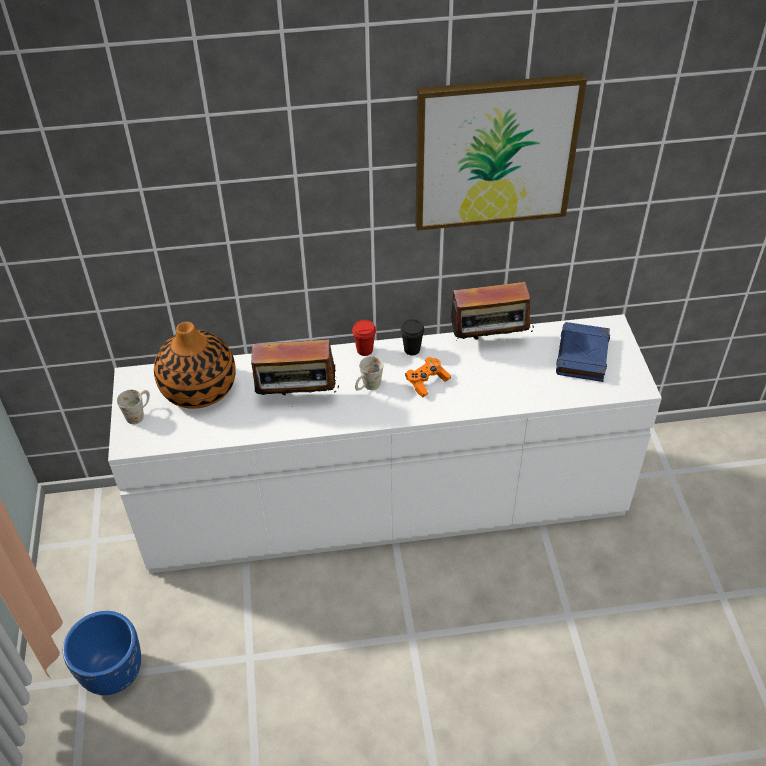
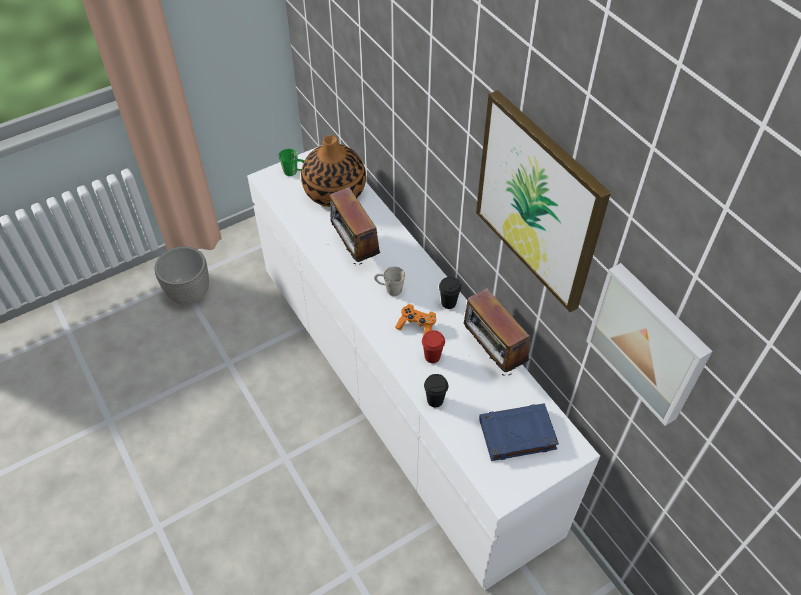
camera: 65 degrees right, 5 degrees up
blue planter [63,611,141,695] -> grey planter [154,246,209,305]
white mug [117,390,150,424] -> green mug [279,149,304,176]
red cup [352,320,376,356] -> red cup moved to [422,330,445,363]
none -> black cup [424,374,448,407]
none -> picture [586,263,713,426]

